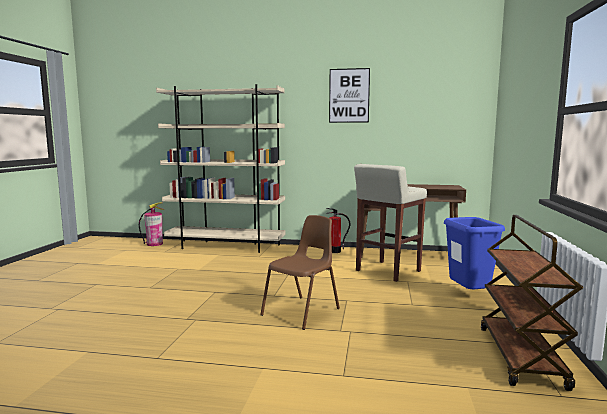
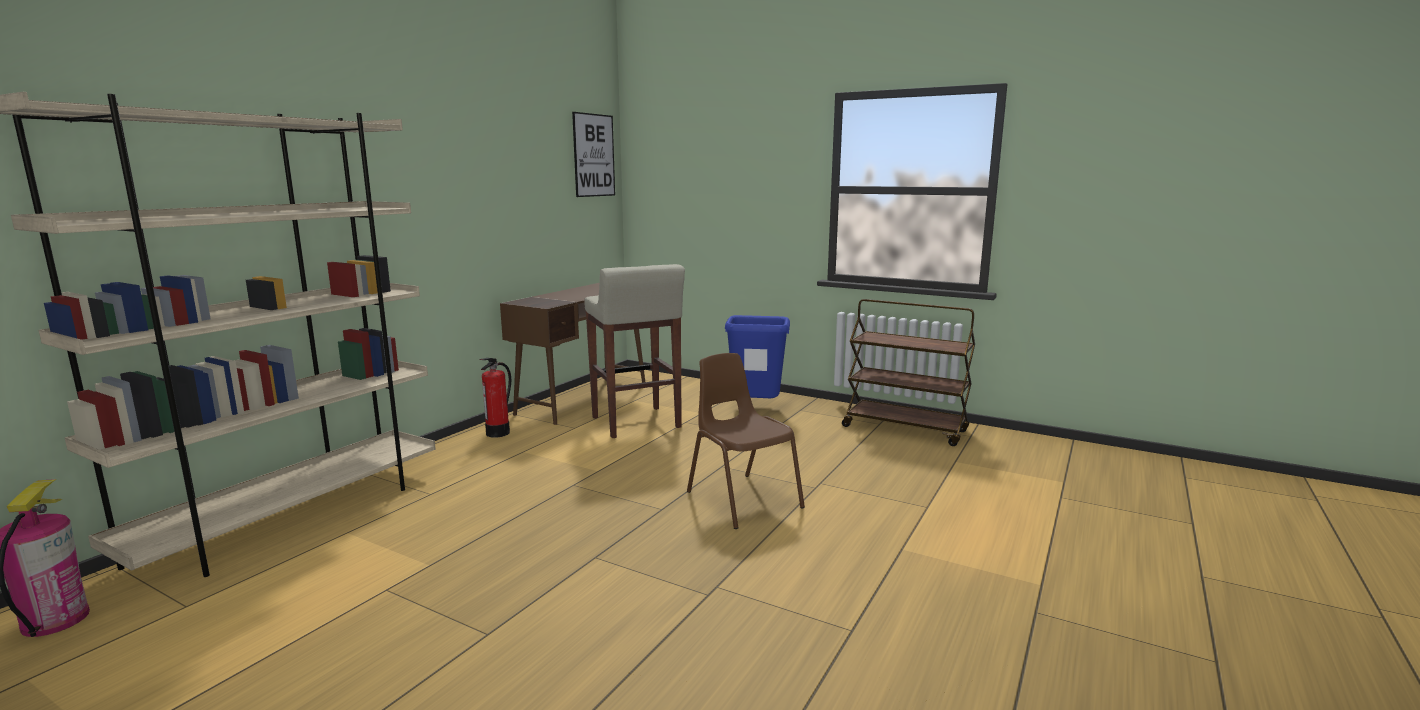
camera: 70 degrees left, 5 degrees up
picture [329,68,370,123] -> picture moved to [572,112,615,197]

